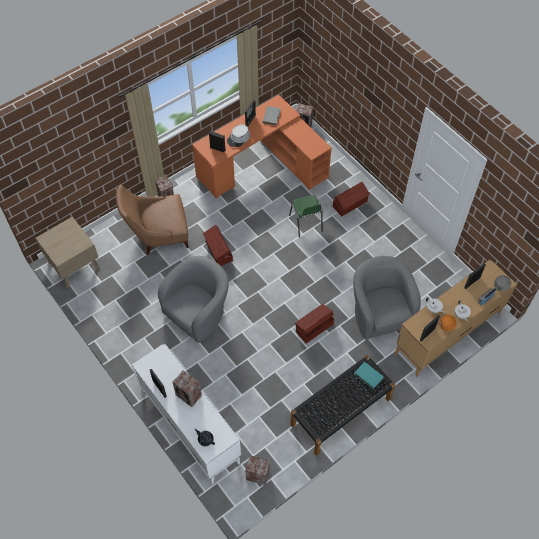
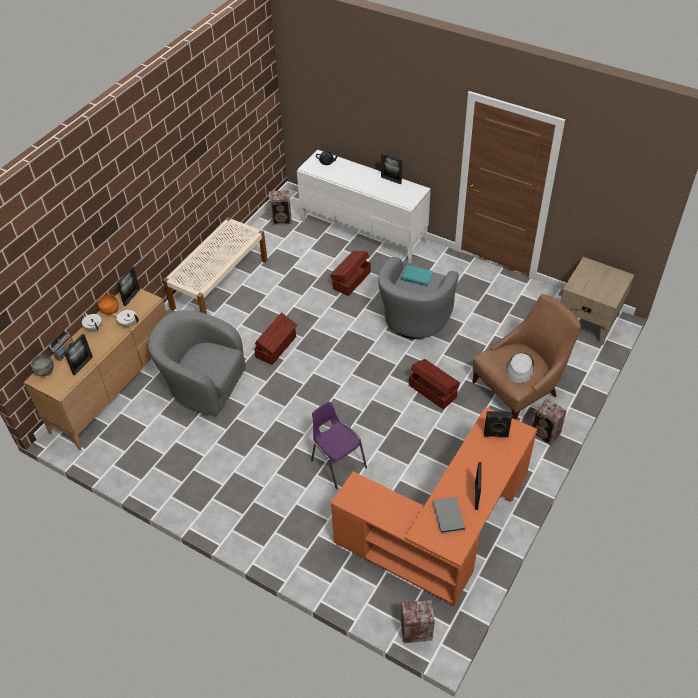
camera: 160 degrees right, 10 degrees down
speaker [172,370,202,407] -> none
grey hat [227,124,250,147] -> grey hat moved to [507,353,534,383]
green chair [289,195,323,238] -> purple chair [311,402,367,489]
black bench [290,355,395,456] -> beige bench [163,217,268,314]
brown storage box [333,182,370,216] -> brown storage box moved to [330,251,371,296]
grey armchair [353,256,421,340] -> grey armchair turned 150 degrees clockwise [148,310,246,416]
turquoise book [354,362,384,389] -> turquoise book moved to [401,265,433,286]

